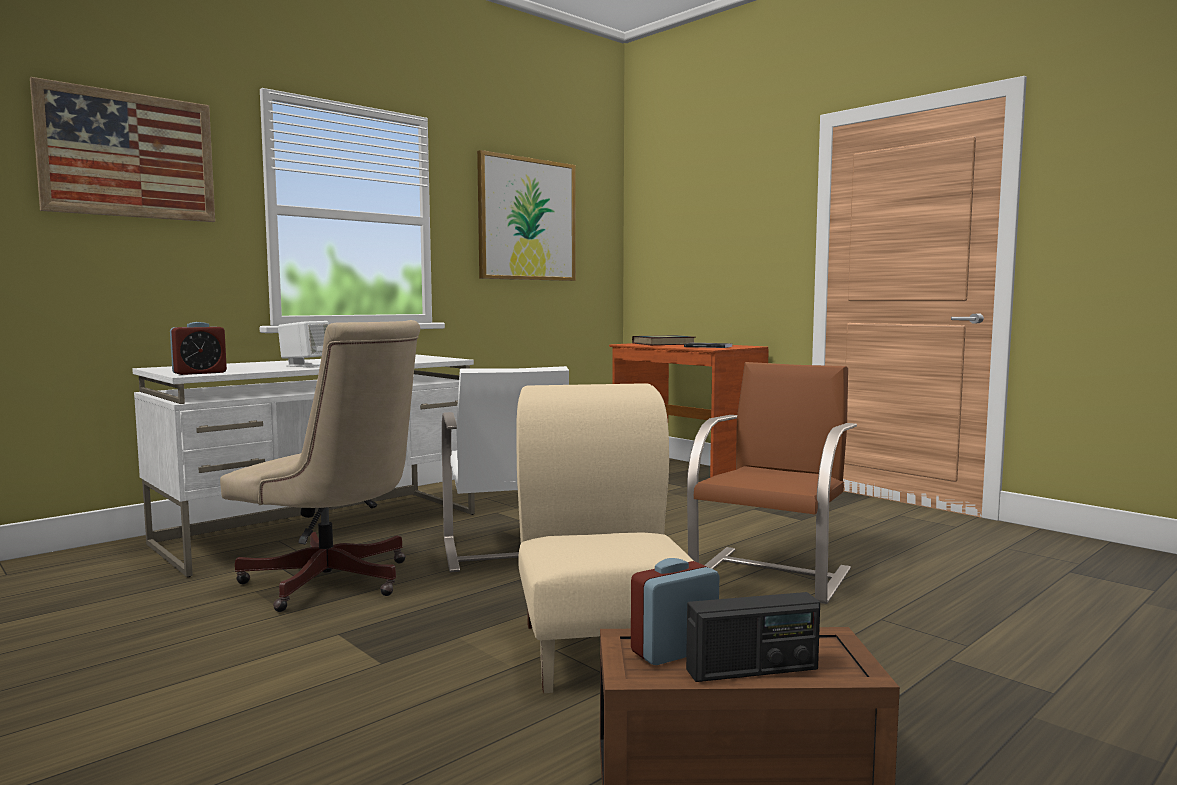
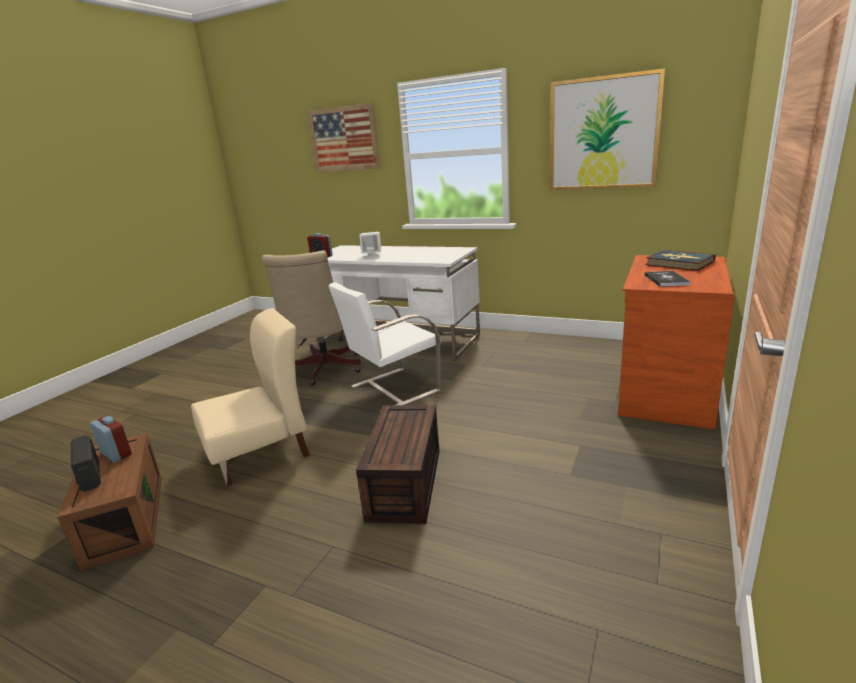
camera: 70 degrees right, 15 degrees up
brown chair [687,362,857,604] -> brown storage box [356,405,440,524]

